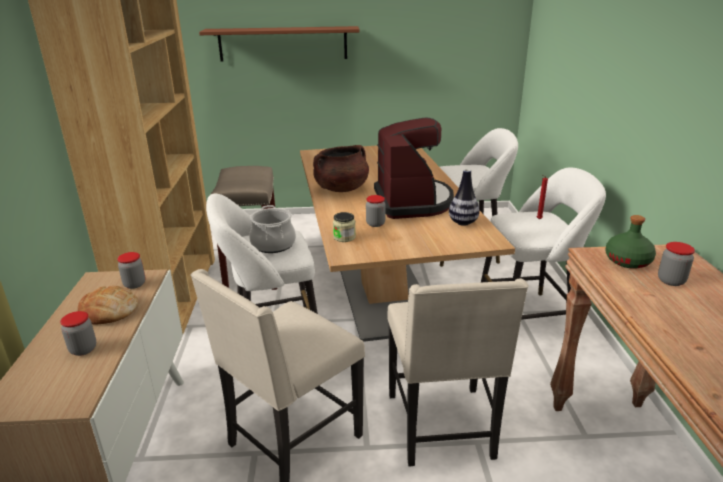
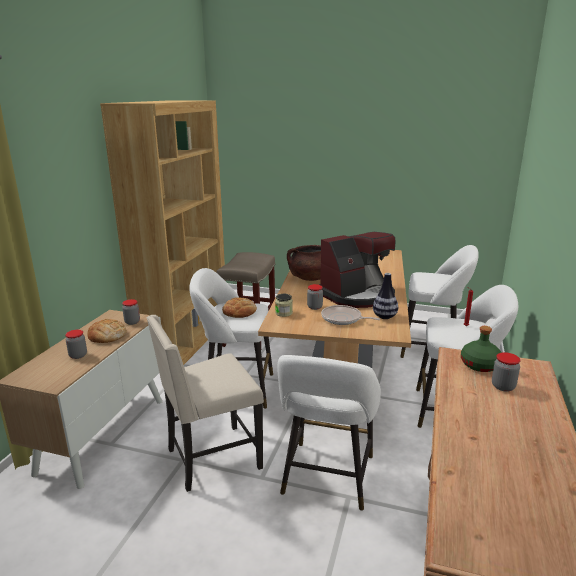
camera: 20 degrees right, 5 degrees down
brown shelf [199,26,360,62] -> none
cooking pot [249,205,296,253] -> bread [222,297,257,318]
coffee machine [374,117,454,219] -> coffee machine turned 45 degrees clockwise [319,232,396,308]
beige chair [388,279,528,466] -> white stool [277,355,381,511]
none -> frying pan [321,305,380,325]

